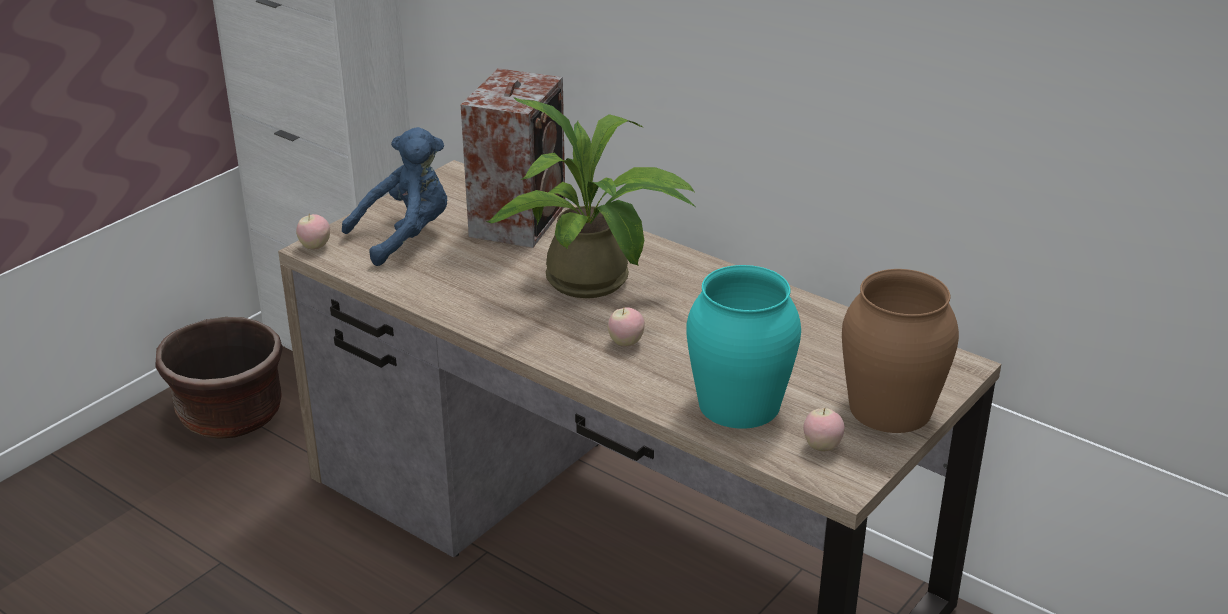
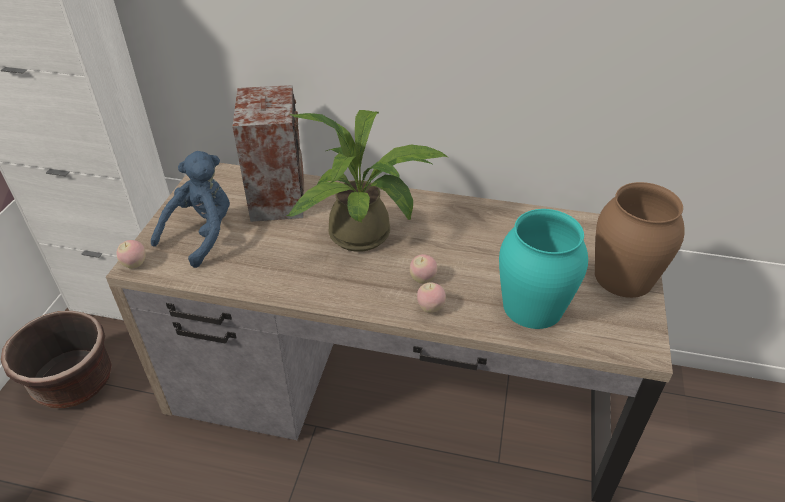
camera: 25 degrees left, 10 degrees up
apple [803,408,845,451] -> apple moved to [417,282,446,313]

